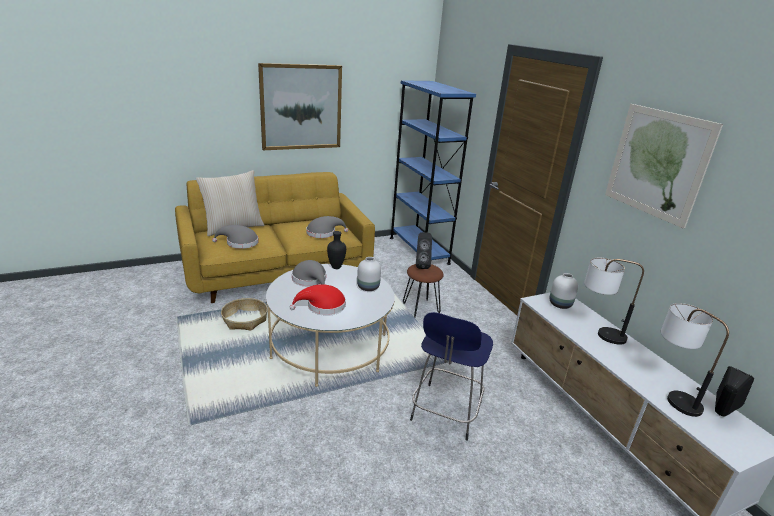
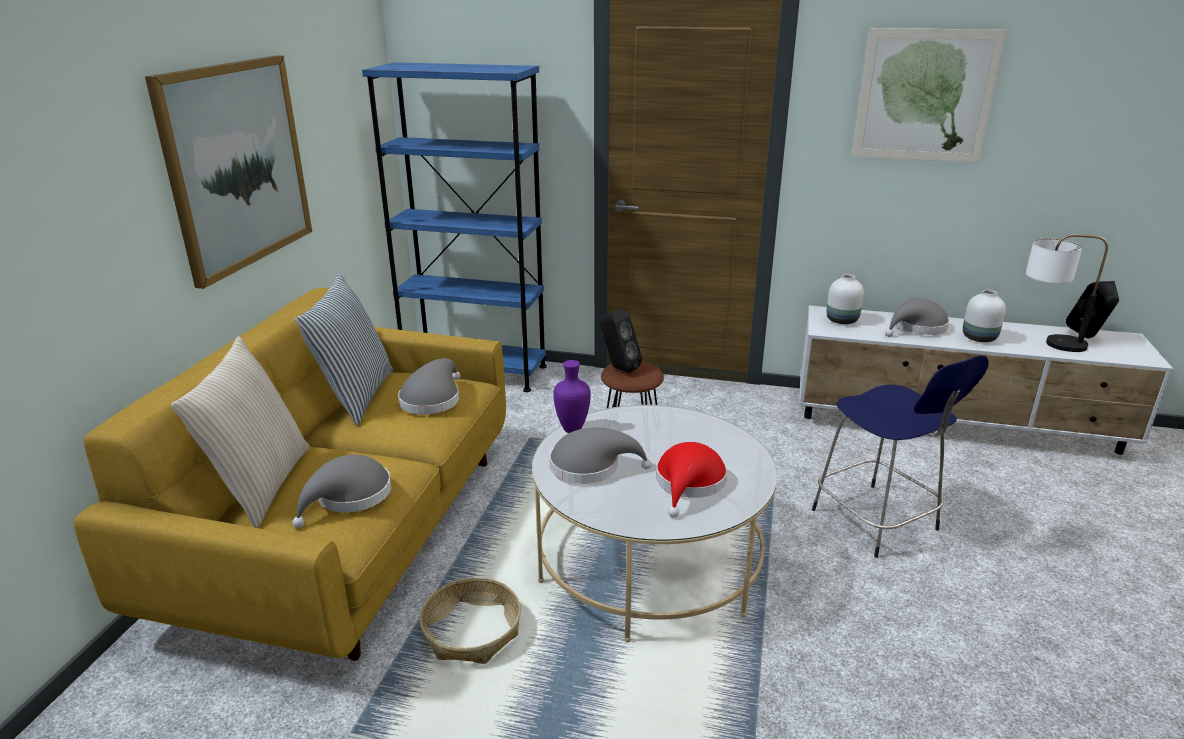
camera: 50 degrees left, 0 degrees up
black vase [327,231,346,269] -> purple vase [553,360,591,433]
white vase [357,257,381,291] -> white vase moved to [963,290,1006,342]
table lamp [584,258,644,345] -> grey hat [885,298,949,337]
none -> pillow [295,273,393,425]

